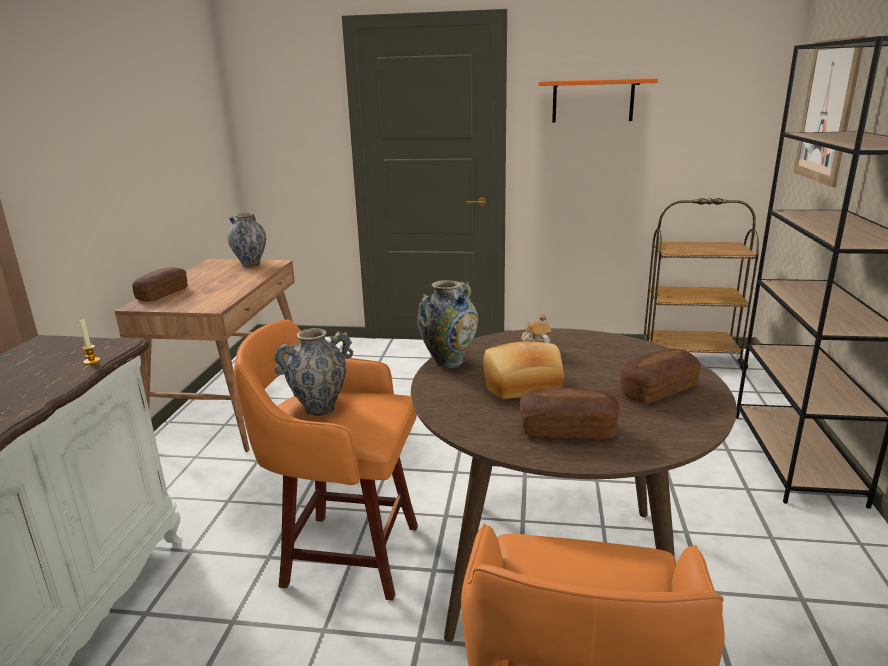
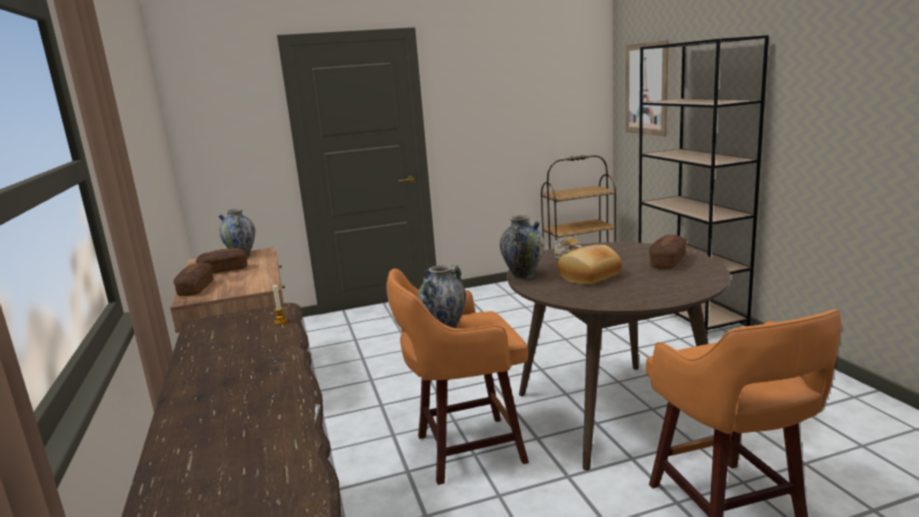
camera: 25 degrees left, 5 degrees down
bread [520,388,620,439] -> bread moved to [196,248,247,273]
orange shelf [539,78,658,122] -> none

